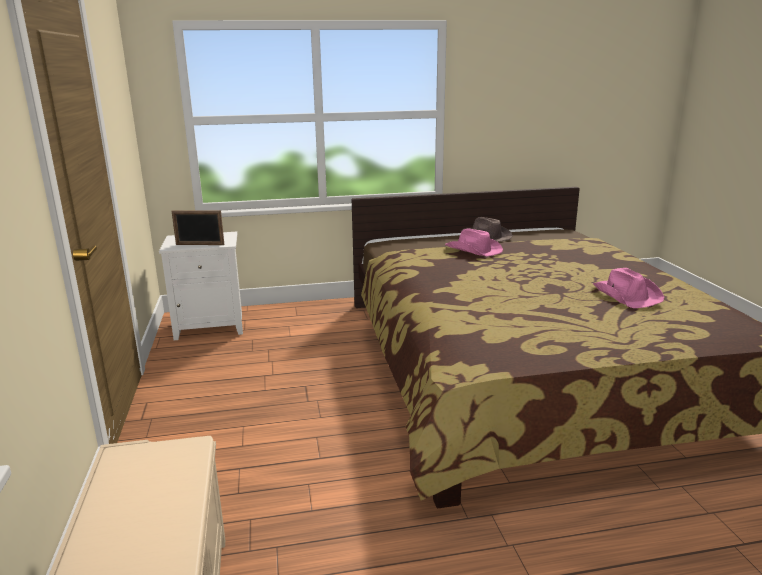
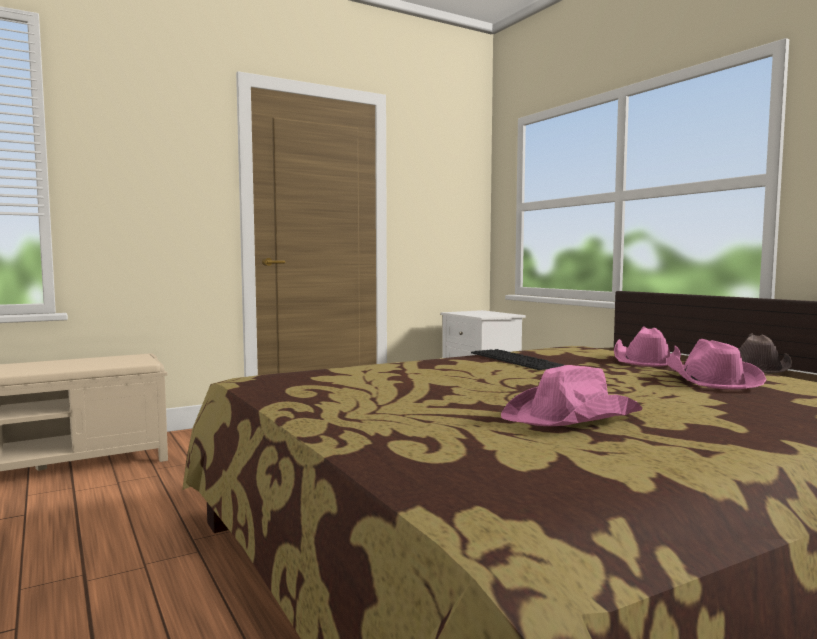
camera: 70 degrees right, 15 degrees down
picture frame [172,210,225,245] -> none
none -> keyboard [471,349,564,370]
none -> pink hat [666,339,766,389]

